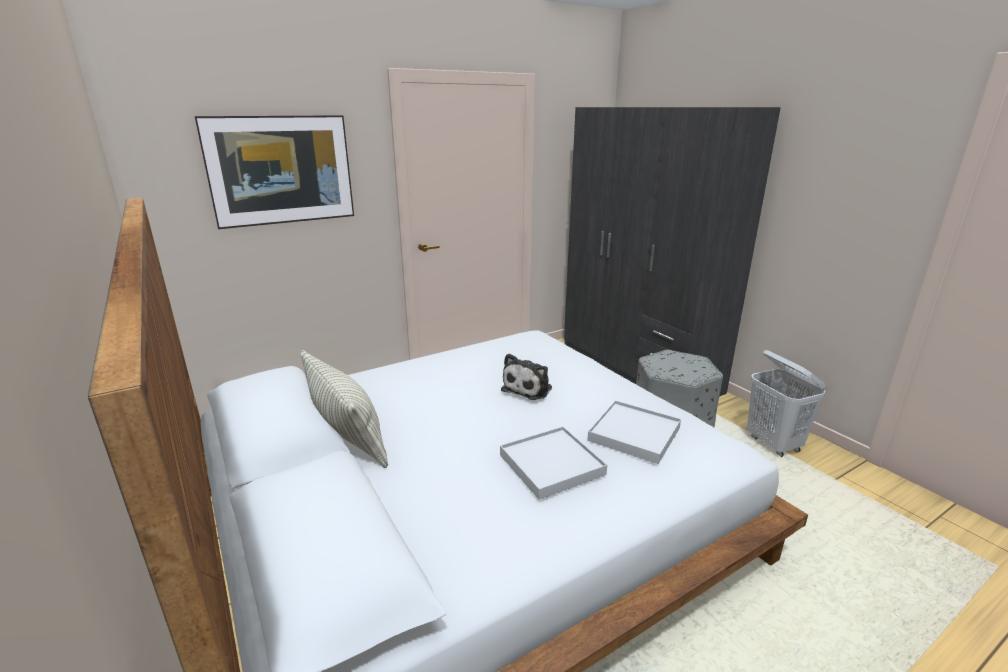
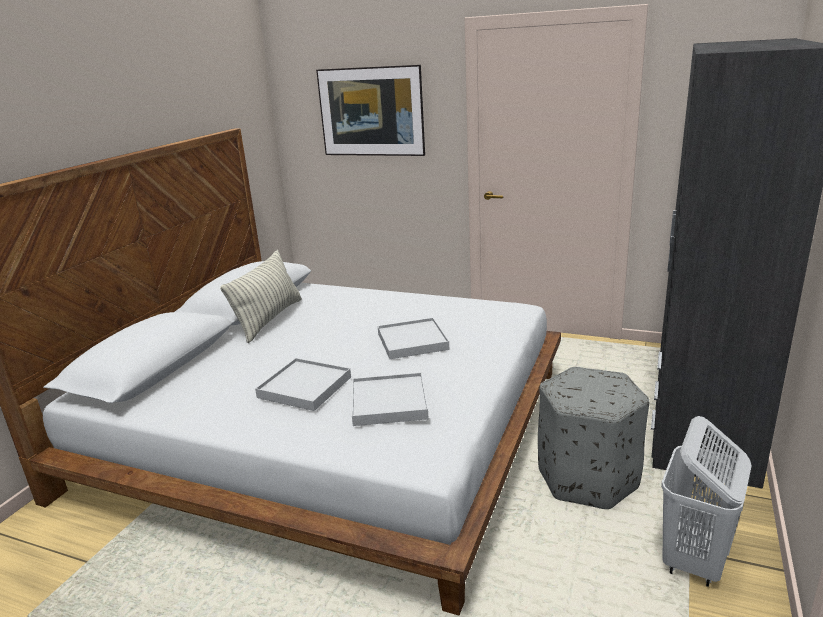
camera: 55 degrees right, 0 degrees up
plush toy [501,354,552,400] -> white tray [378,318,449,359]

